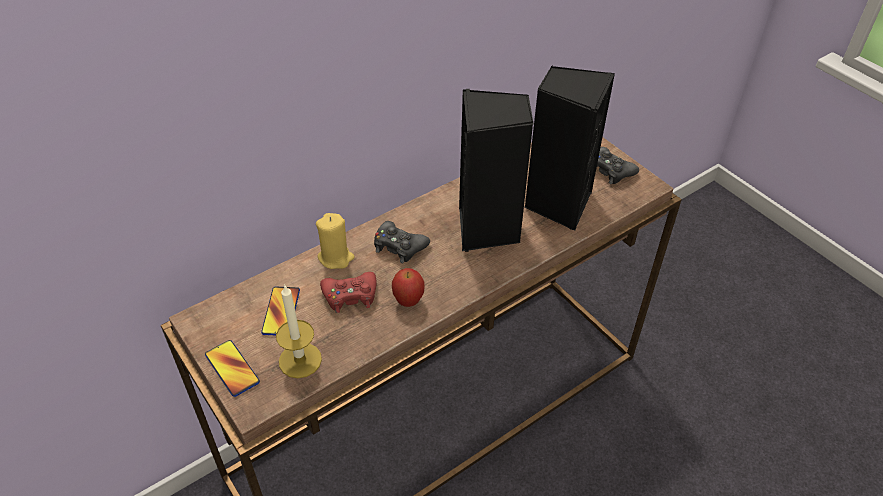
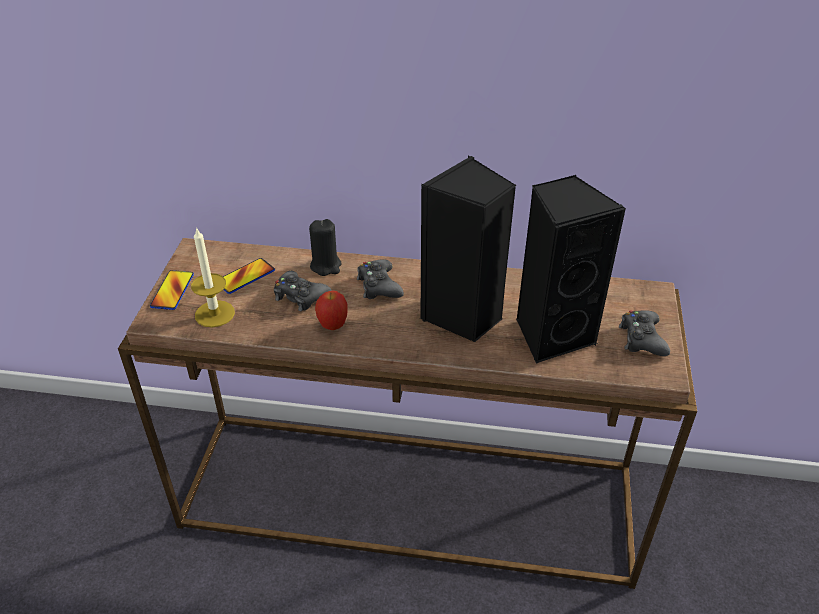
camera: 45 degrees right, 5 degrees down
yellow candle [316,213,355,269] -> black candle [309,219,342,276]
red game controller [320,272,377,313] -> black game controller [274,271,332,312]

